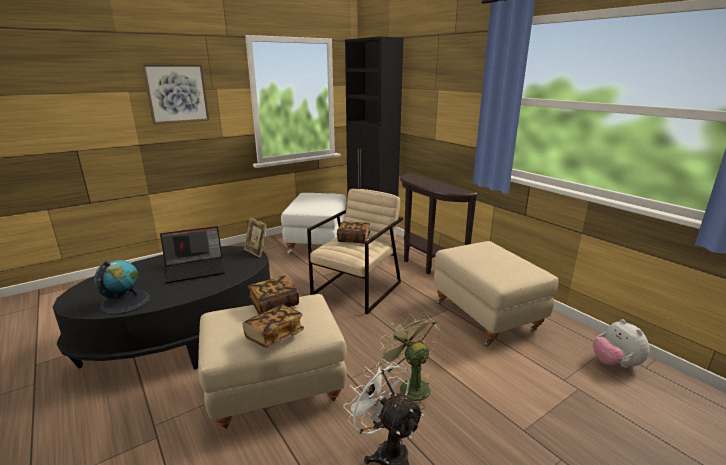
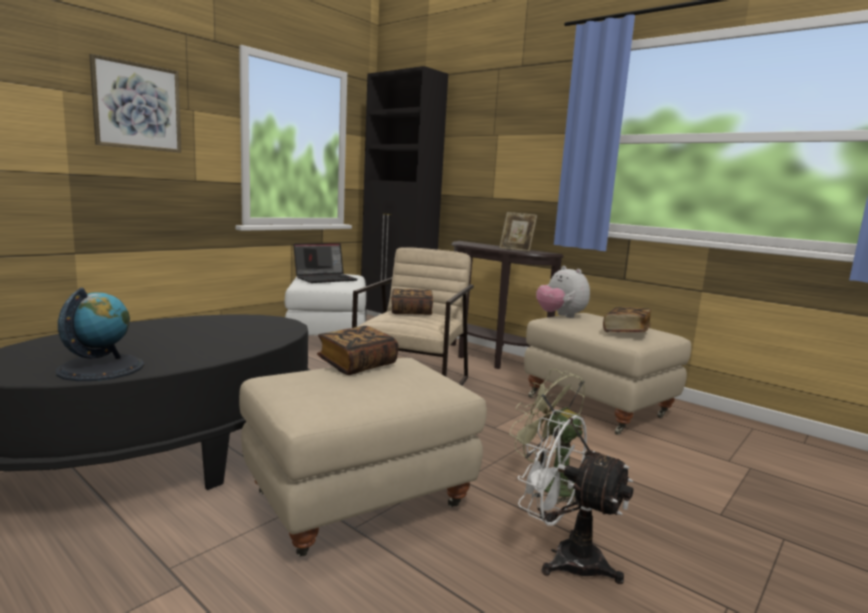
camera: 15 degrees left, 10 degrees down
laptop [160,226,225,283] -> laptop moved to [293,243,358,283]
book [242,304,304,348] -> book moved to [603,307,651,332]
picture frame [244,217,267,258] -> picture frame moved to [499,212,537,252]
plush toy [593,319,649,368] -> plush toy moved to [536,266,590,318]

